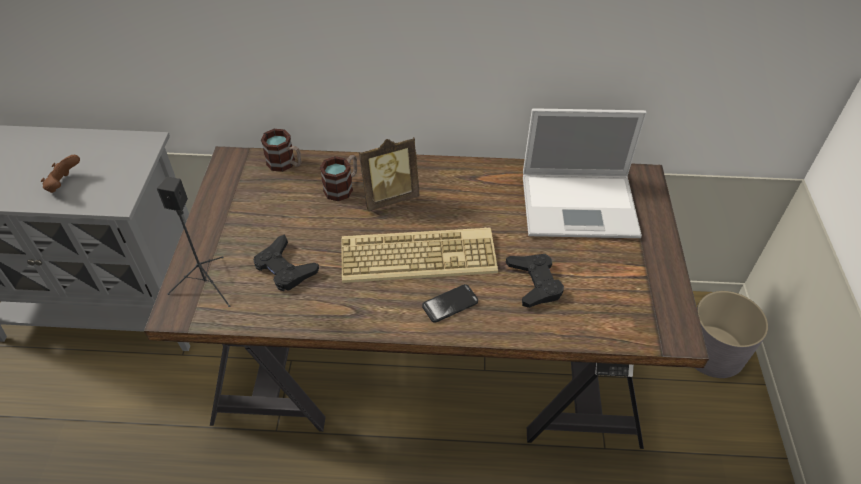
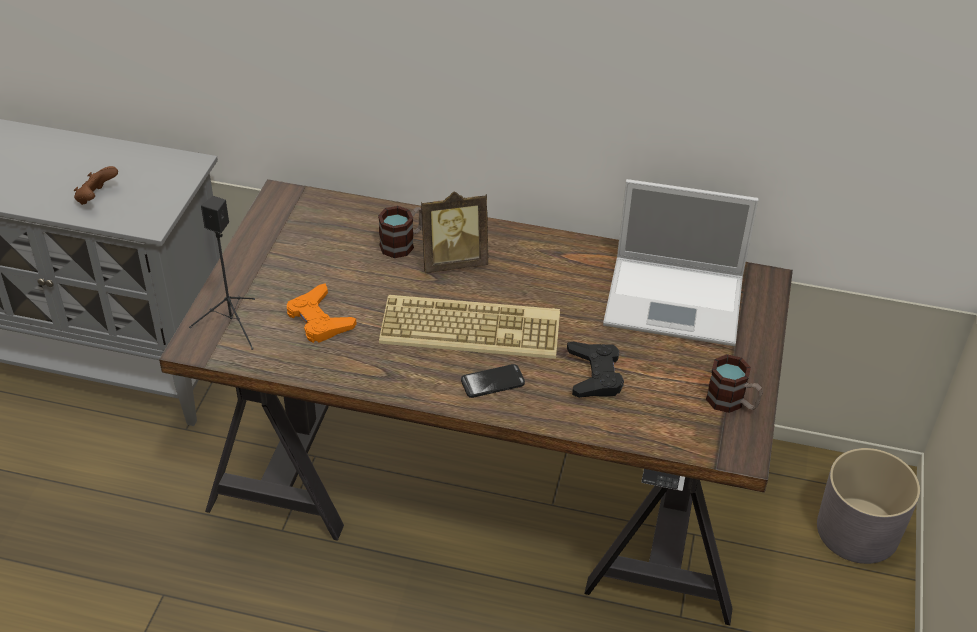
camera: 10 degrees right, 5 degrees down
black game controller [253,234,319,291] -> orange game controller [287,283,357,343]
mug [261,129,302,172] -> mug moved to [706,354,763,413]

